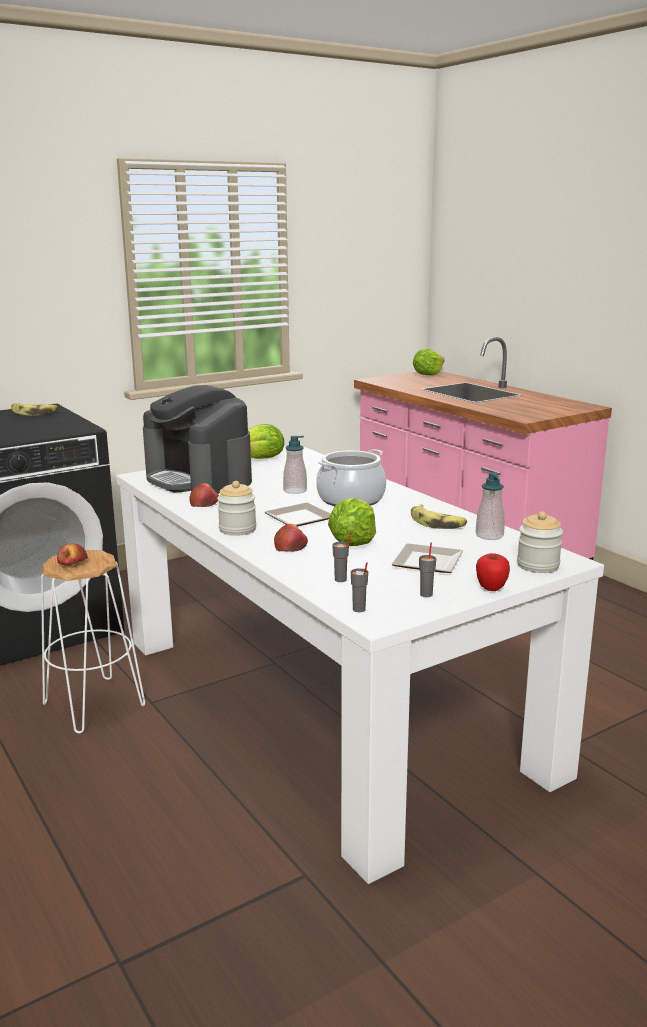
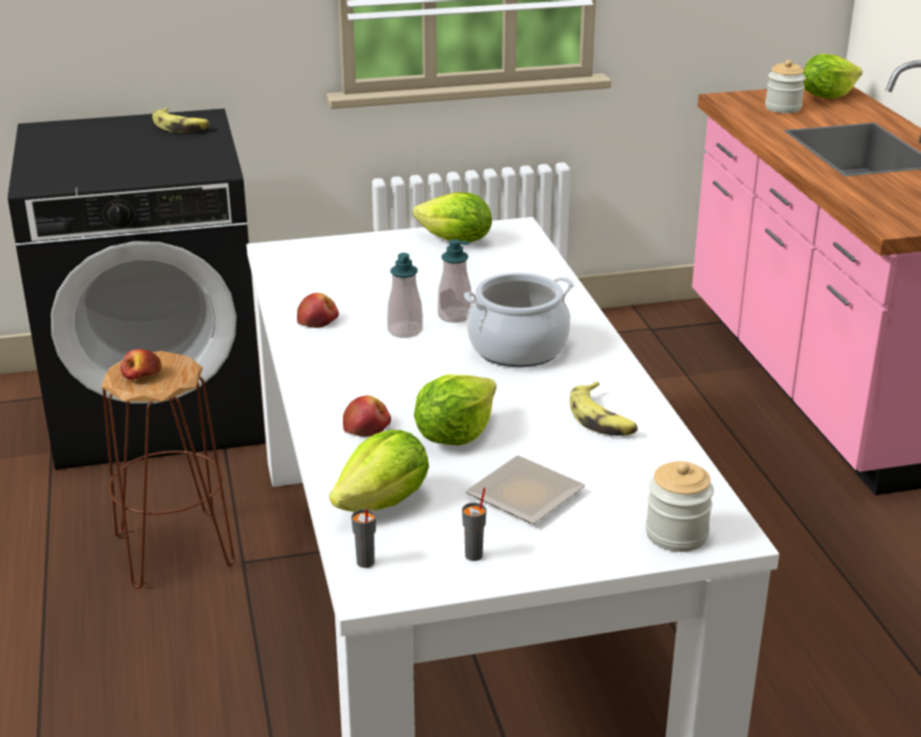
camera: 20 degrees right, 10 degrees up
white stool [41,550,145,734] -> brown stool [101,351,235,589]
coffee machine [143,385,252,494] -> none
jar [217,481,256,536] -> jar moved to [765,60,806,113]
plate [265,503,330,527] -> none
grey cup [332,532,352,582] -> lettuce [329,430,429,512]
soap dispenser [476,472,505,540] -> soap dispenser moved to [387,253,423,338]
apple [476,553,510,591] -> none

